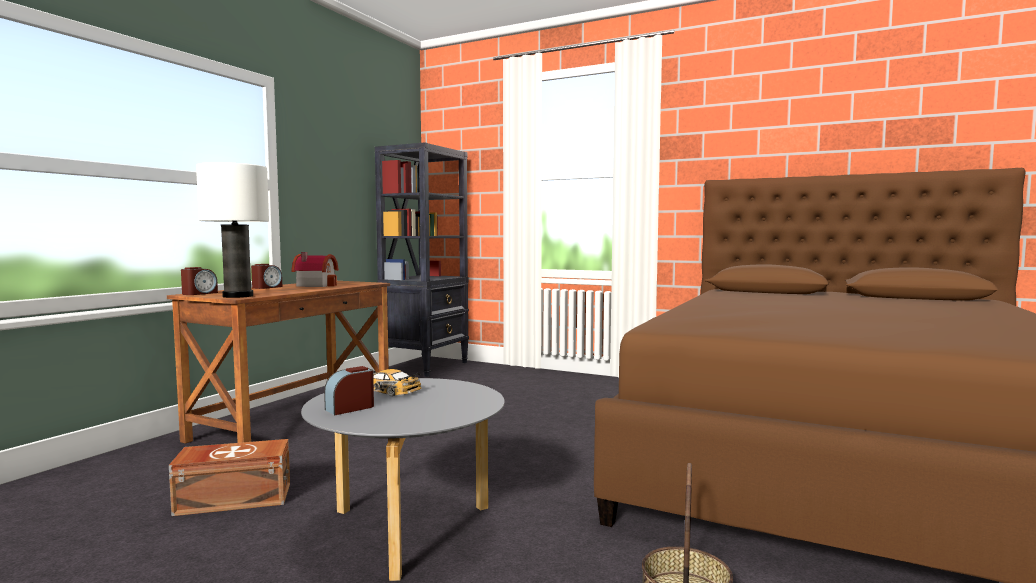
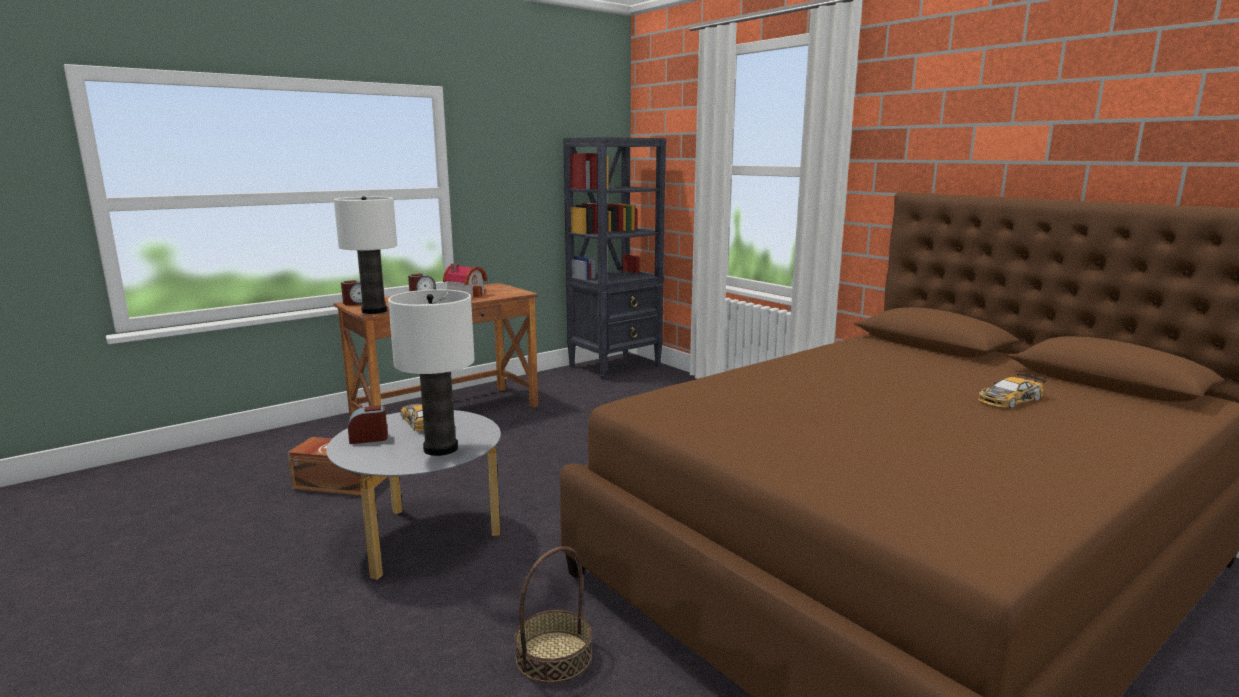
camera: 25 degrees right, 10 degrees up
none -> white table lamp [388,289,474,456]
none -> toy car [978,373,1046,408]

